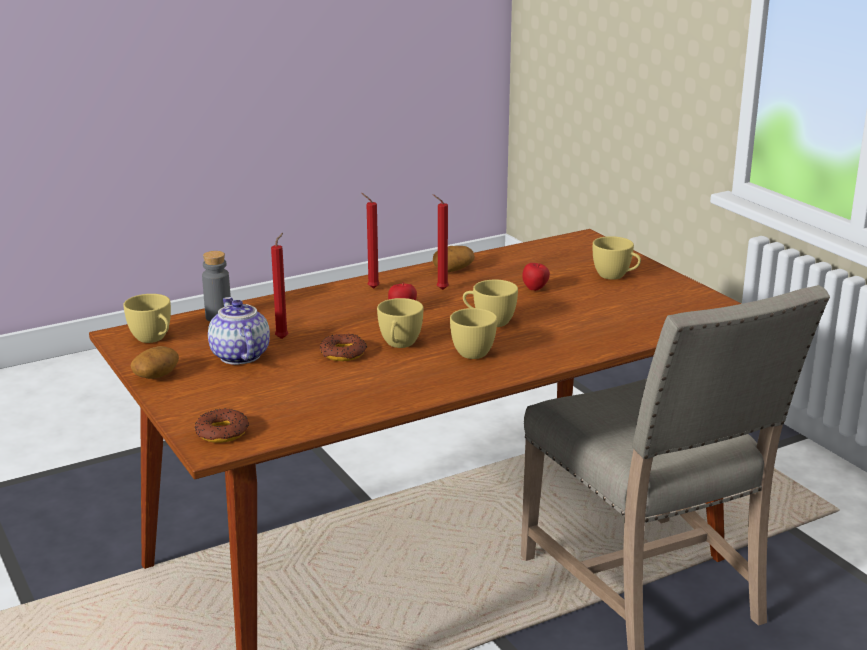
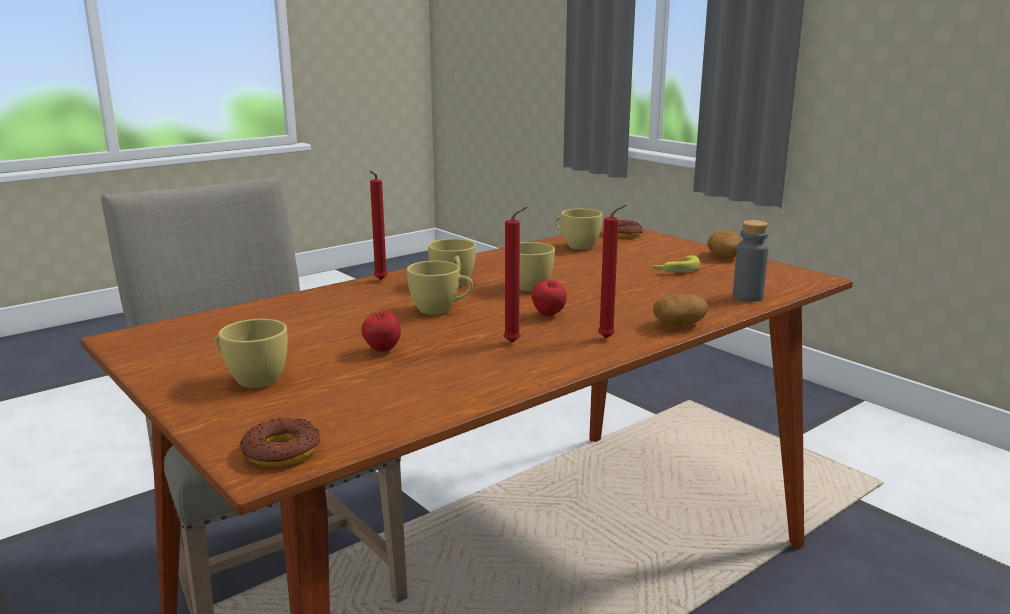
camera: 170 degrees right, 5 degrees down
yellow cup [123,294,171,343] -> yellow cup moved to [555,209,603,250]
teapot [208,297,270,365] -> banana [652,256,700,272]
red candle [271,233,288,339] -> red candle moved to [370,171,388,280]
donut [319,334,367,361] -> donut moved to [240,417,321,466]
potato [433,246,475,272] -> potato moved to [653,293,708,327]

